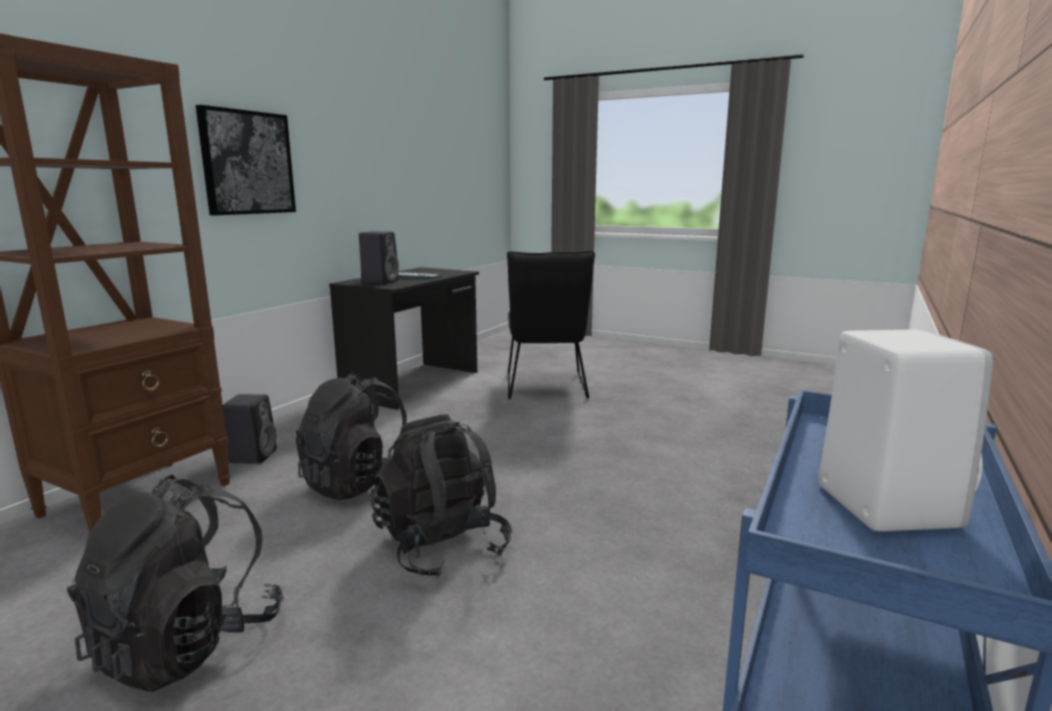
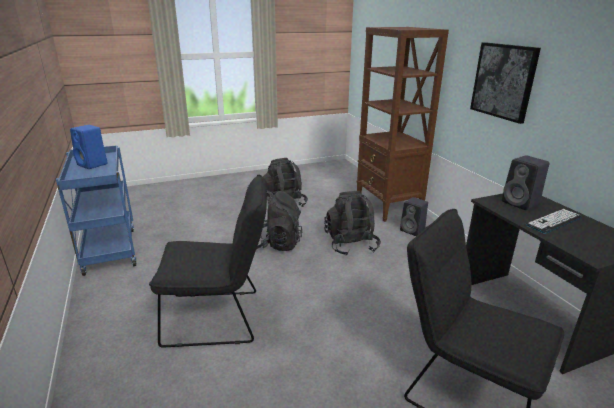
camera: 130 degrees right, 10 degrees up
white speaker [819,329,993,531] -> blue speaker [70,125,108,169]
none -> black chair [149,175,267,348]

